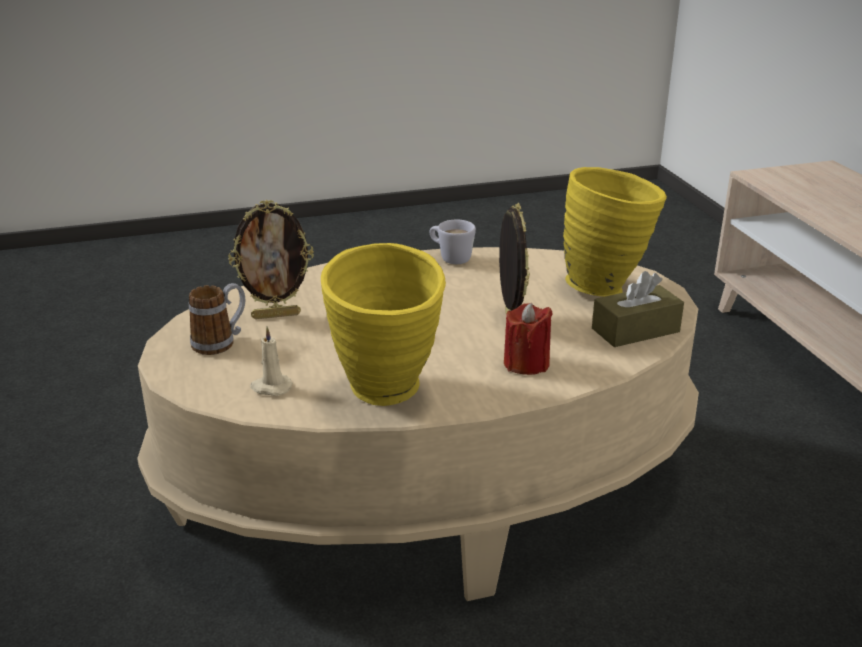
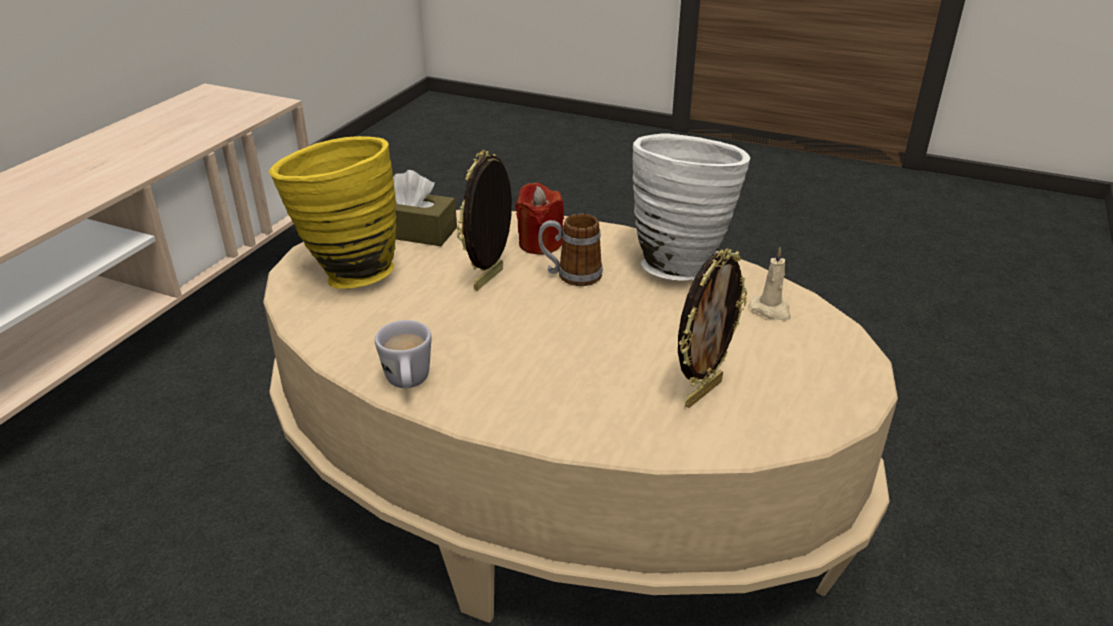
camera: 140 degrees left, 5 degrees up
mug [189,283,245,355] -> mug moved to [538,213,603,286]
picture frame [228,200,314,319] -> picture frame turned 105 degrees clockwise [678,248,747,408]
yellow vase [321,243,446,406] -> white vase [633,133,750,281]

